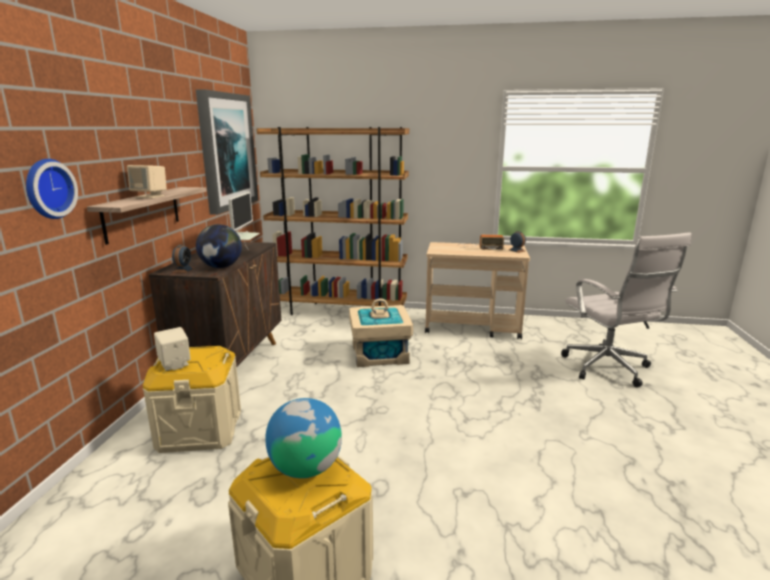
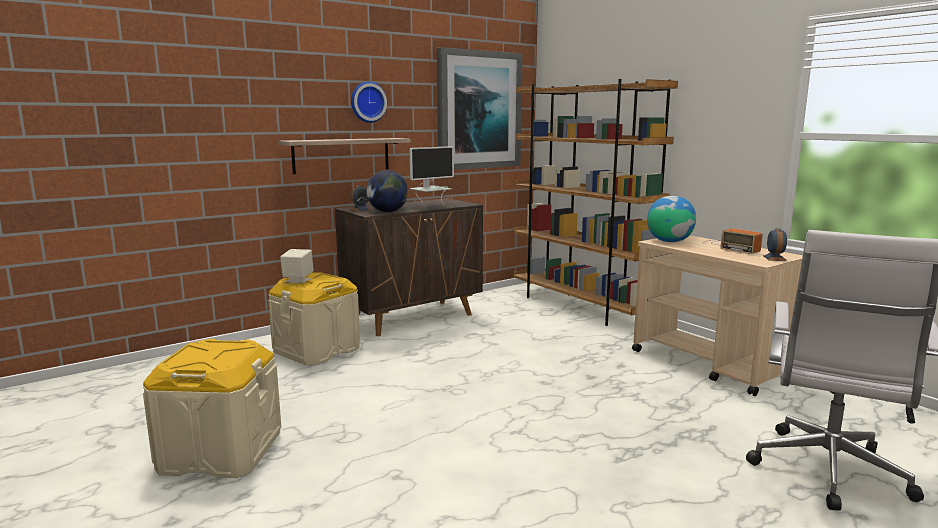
camera: 45 degrees right, 5 degrees down
wall clock [26,159,78,219] -> wall clock moved to [351,82,387,123]
beige speaker [127,165,167,198] -> none
globe [265,398,342,478] -> globe moved to [647,196,696,242]
beige storage box [349,299,413,367] -> none

